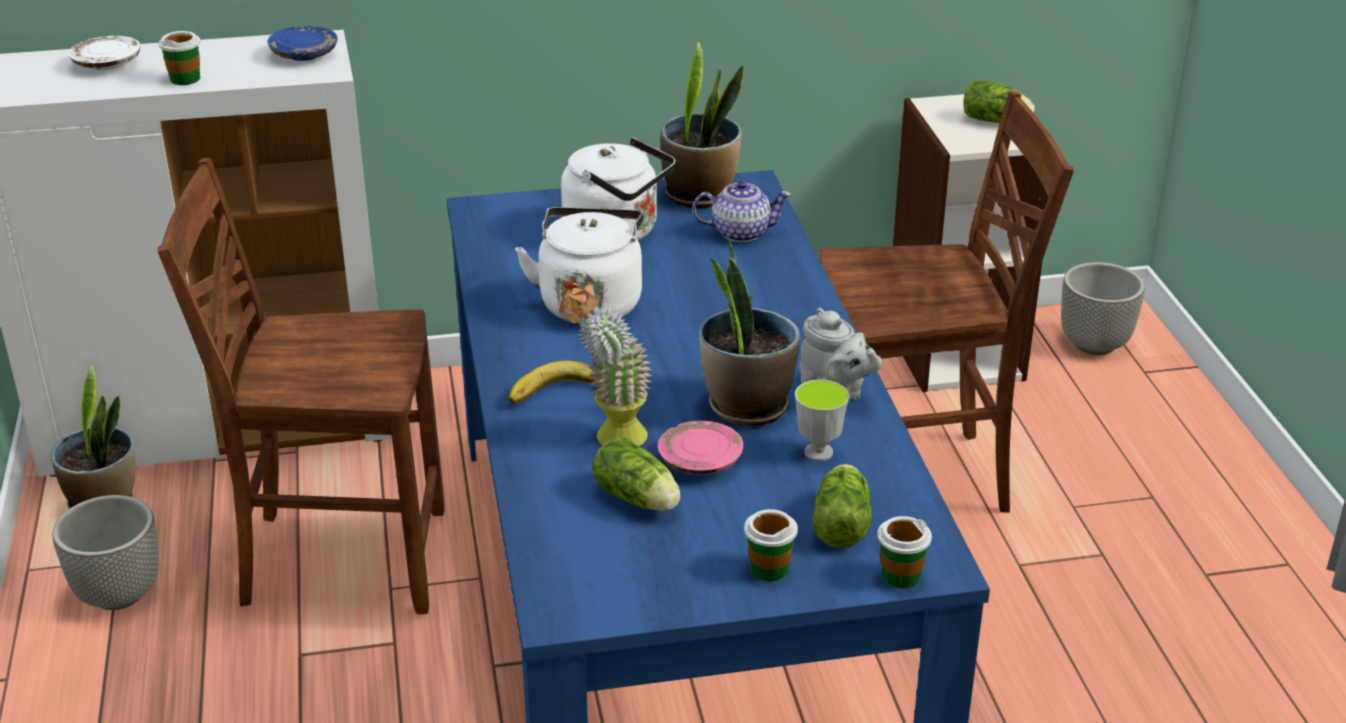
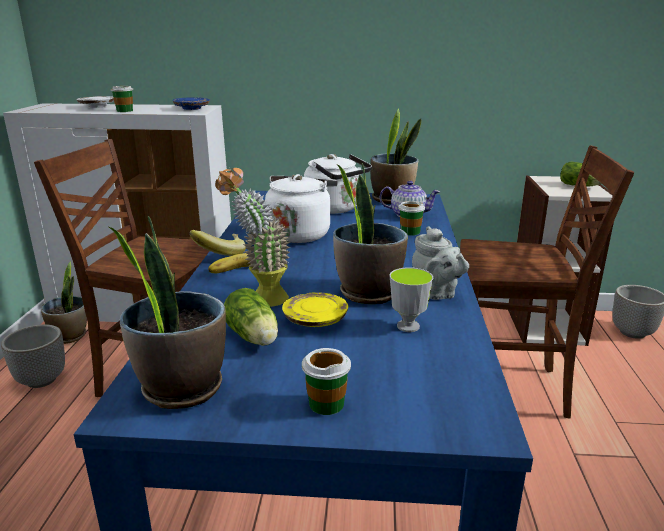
camera: 15 degrees right, 10 degrees down
pink plate [658,421,743,475] -> yellow plate [282,292,348,327]
lettuce [812,464,872,548] -> none
cup [877,516,932,589] -> cup moved to [398,201,425,236]
none -> potted plant [109,216,226,409]
none -> banana [189,230,246,256]

